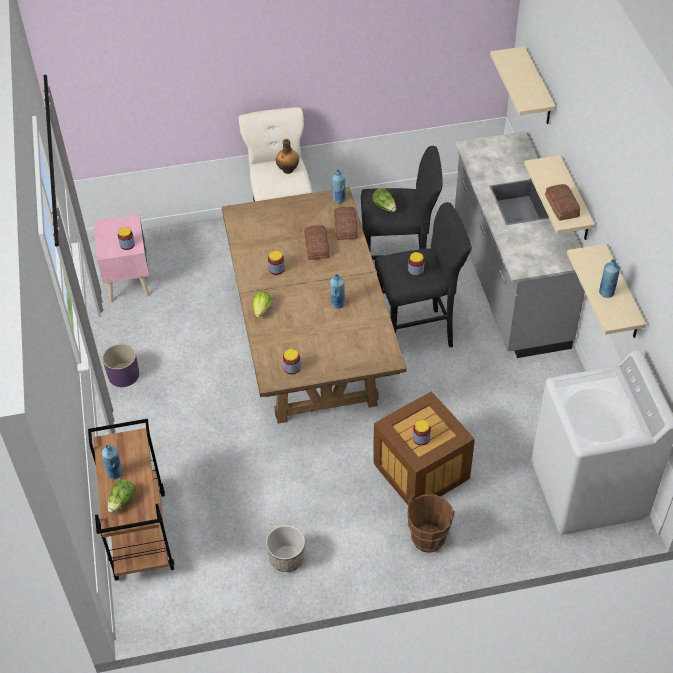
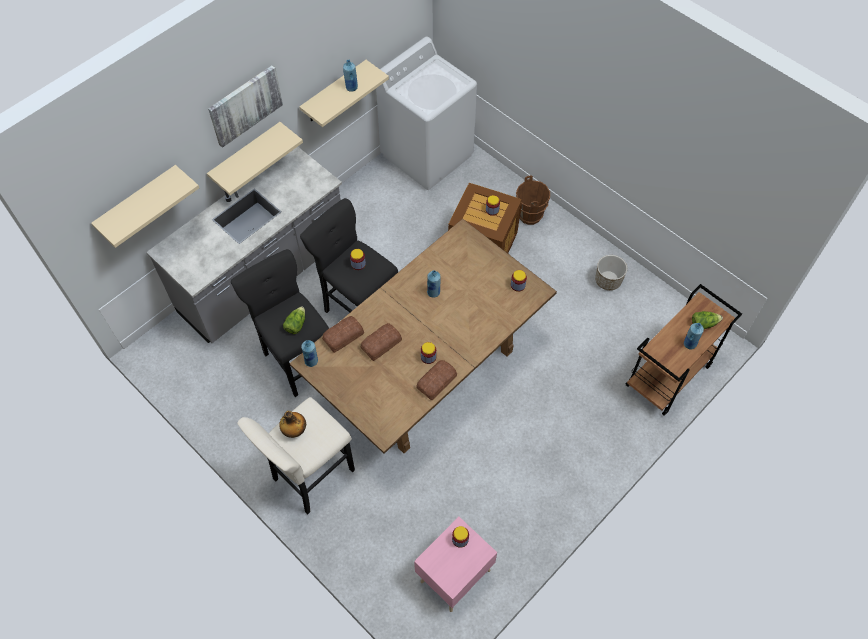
camera: 125 degrees left, 10 degrees up
purple planter [102,344,139,387] -> none
lettuce [253,291,272,318] -> none
bread [545,184,580,221] -> bread moved to [416,360,457,400]
none -> picture [208,65,283,148]

